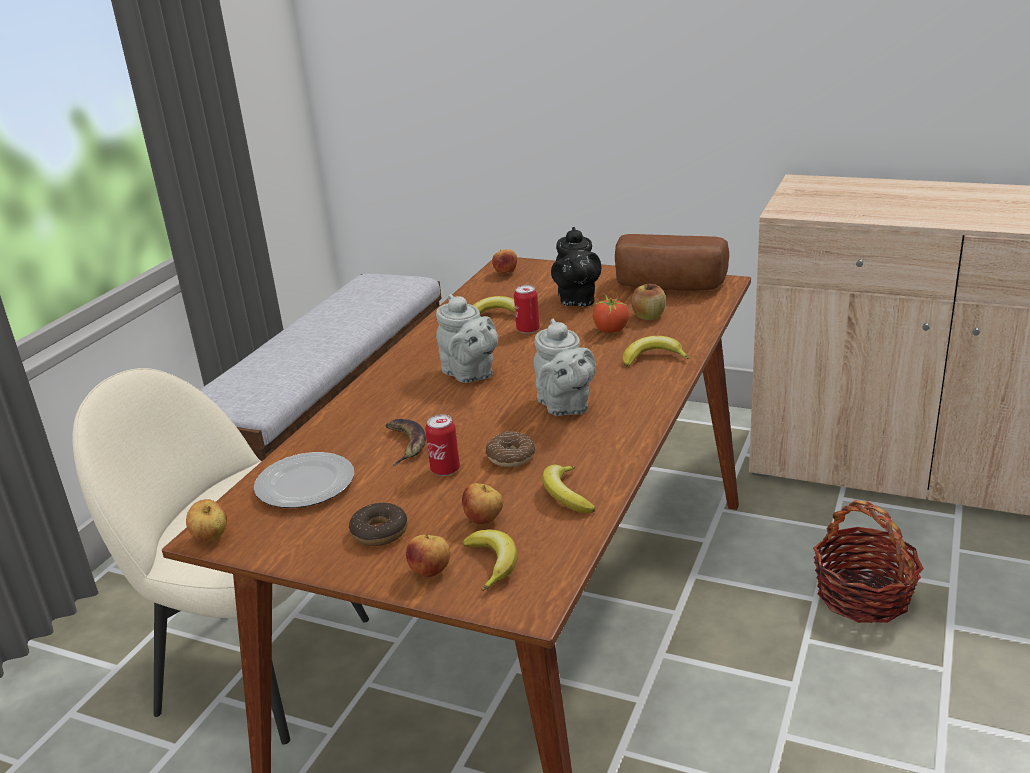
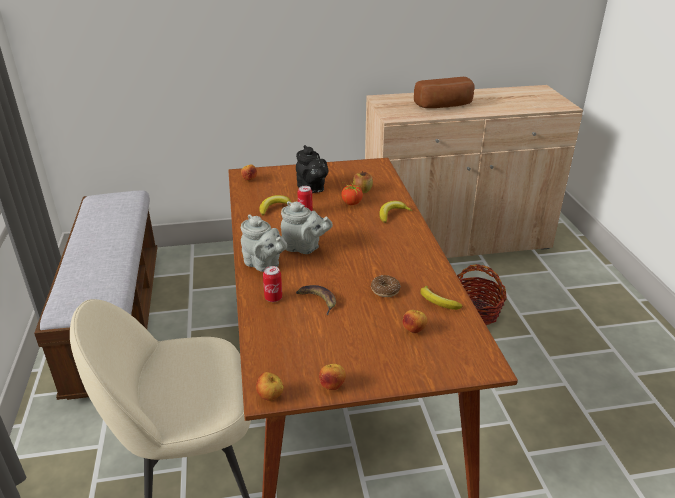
camera: 35 degrees left, 5 degrees up
plate [254,452,354,508] -> none
donut [349,503,408,546] -> none
apple [406,534,450,577] -> apple moved to [319,364,346,390]
can [425,414,460,476] -> can moved to [263,266,282,302]
banana [462,530,517,591] -> none
grey teapot [534,319,596,416] -> grey teapot moved to [241,214,287,272]
bread [615,234,729,291] -> bread moved to [414,77,475,108]

